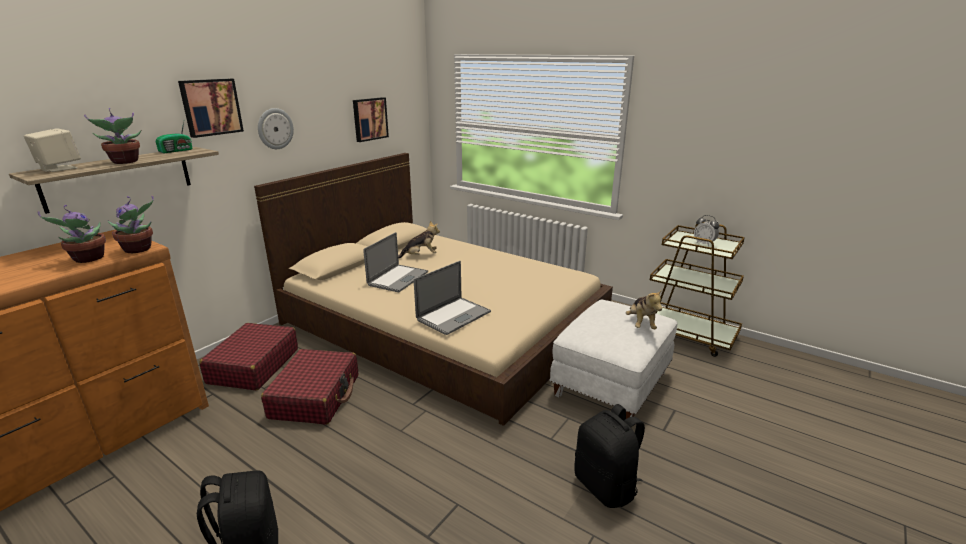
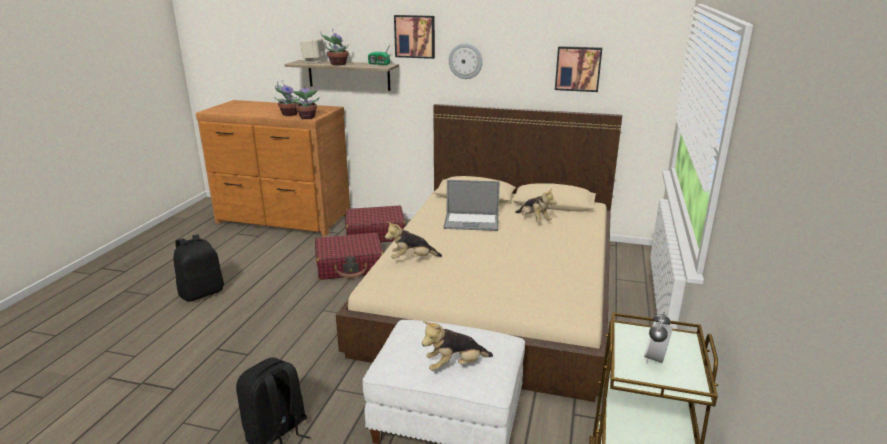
camera: 70 degrees right, 0 degrees up
laptop [414,261,491,335] -> plush toy [385,222,442,259]

